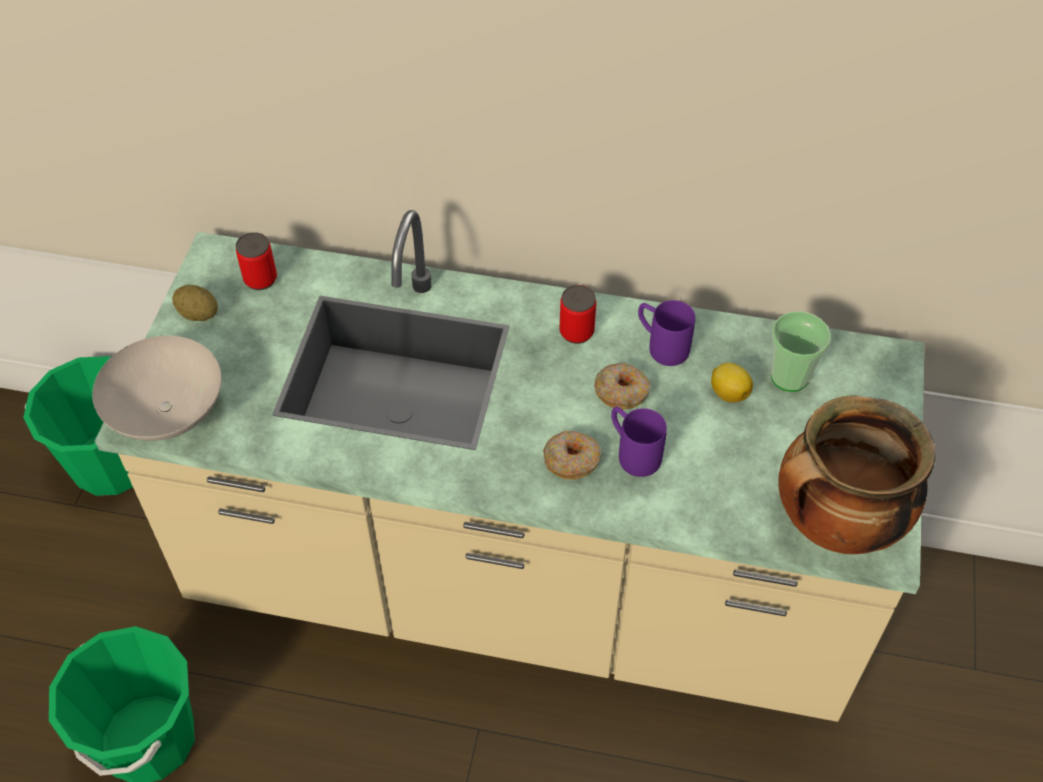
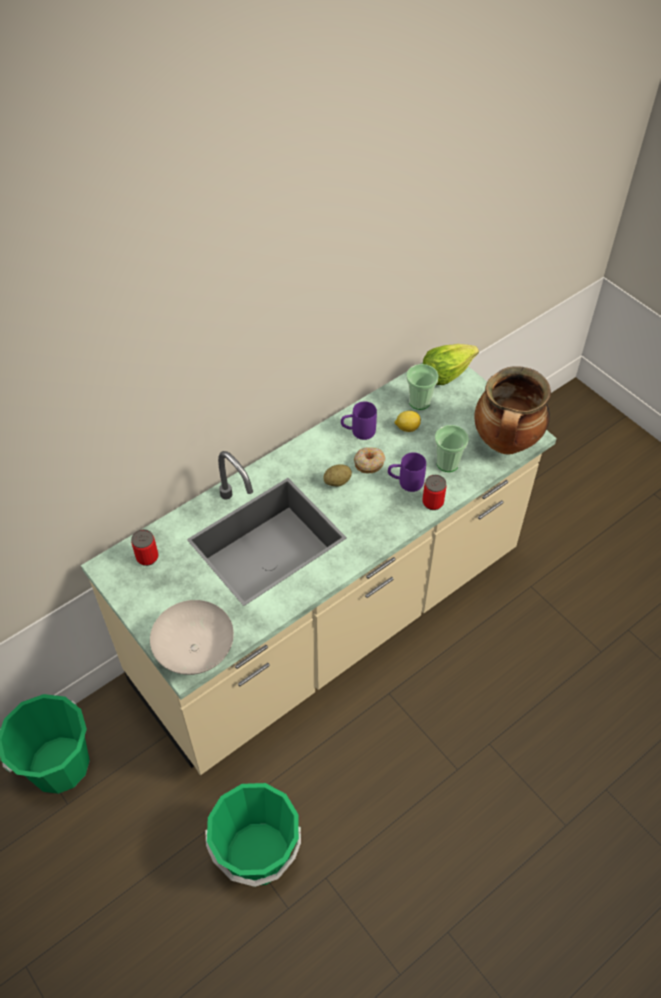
camera: 50 degrees left, 0 degrees up
potato [172,285,218,321] -> potato moved to [323,464,352,487]
donut [543,431,601,480] -> none
can [560,285,596,344] -> can moved to [422,475,447,510]
none -> lettuce [423,344,479,385]
none -> cup [435,425,469,472]

